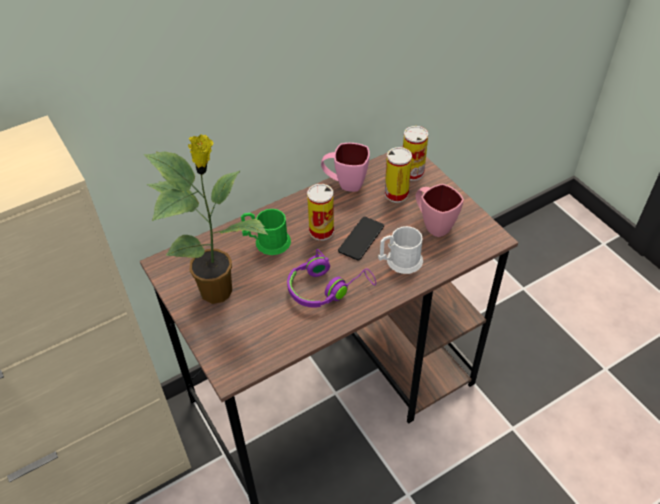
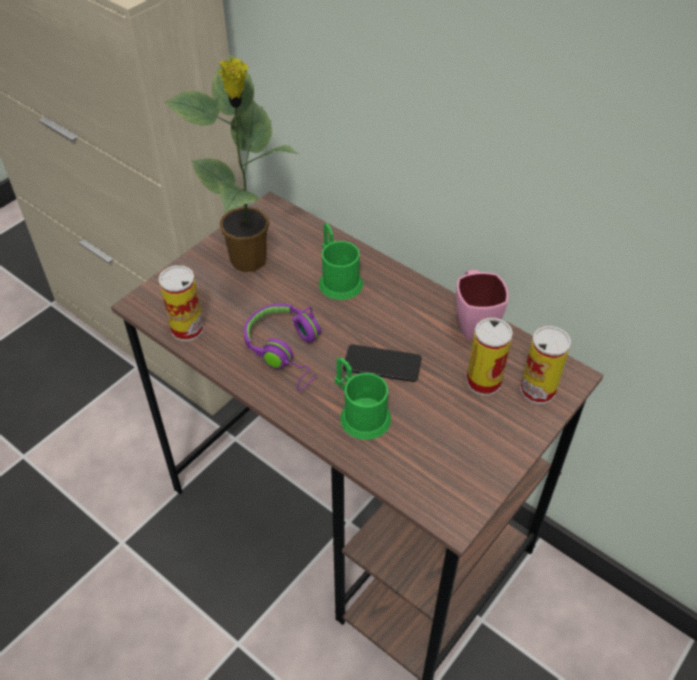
camera: 70 degrees right, 0 degrees up
can [307,184,334,241] -> can moved to [158,265,204,342]
white mug [378,226,423,274] -> green mug [335,358,391,440]
pink mug [416,184,464,237] -> none

